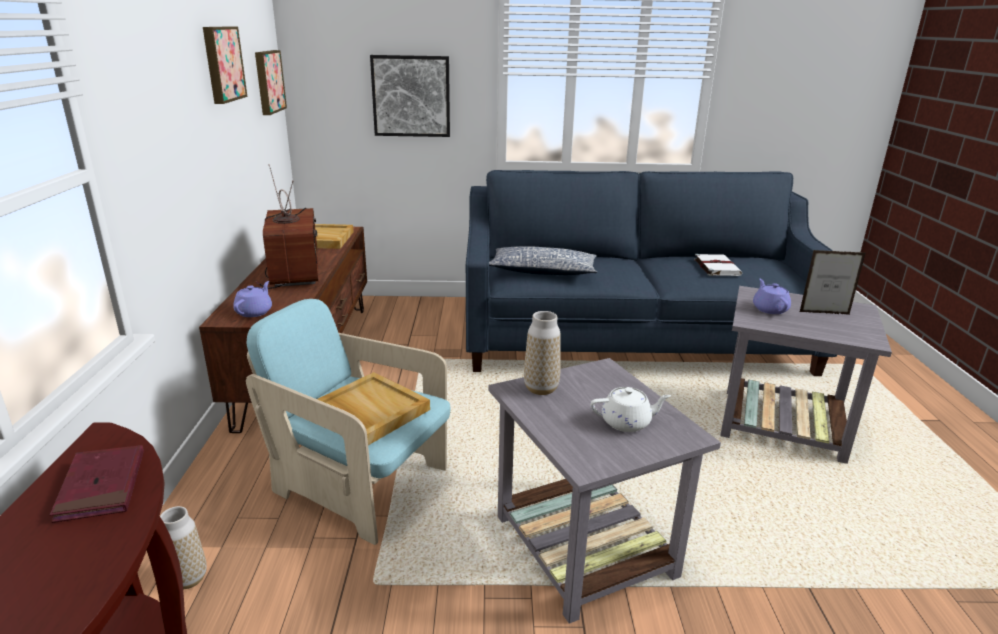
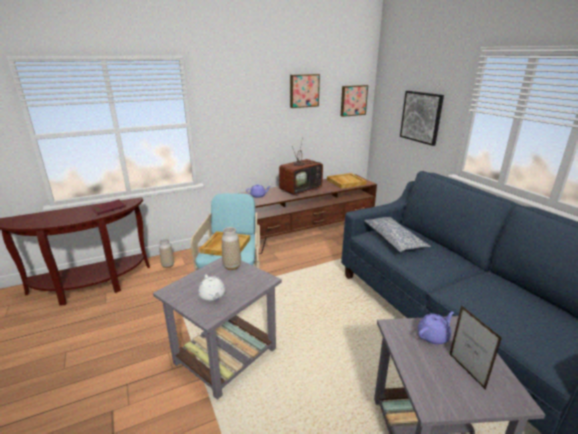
camera: 65 degrees right, 0 degrees up
white book [694,254,742,276] -> none

